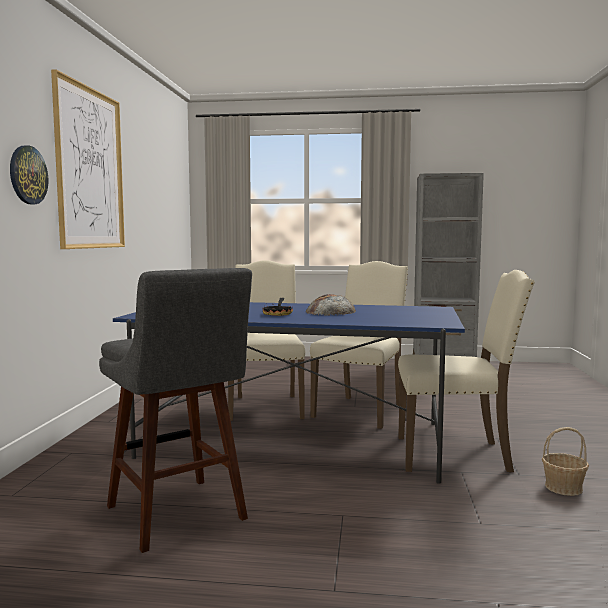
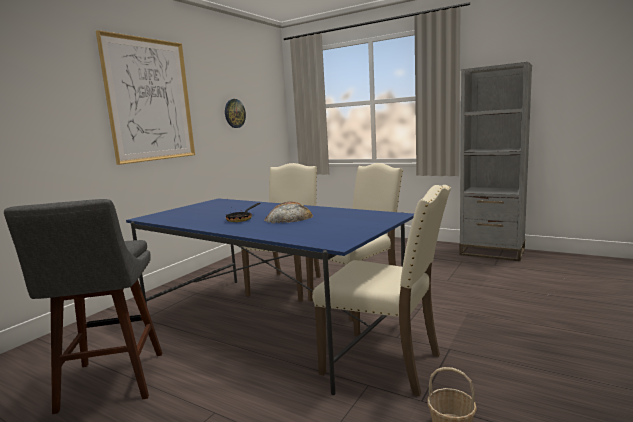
camera: 25 degrees right, 5 degrees up
wall clock [10,145,48,204] -> wall clock moved to [225,99,246,128]

